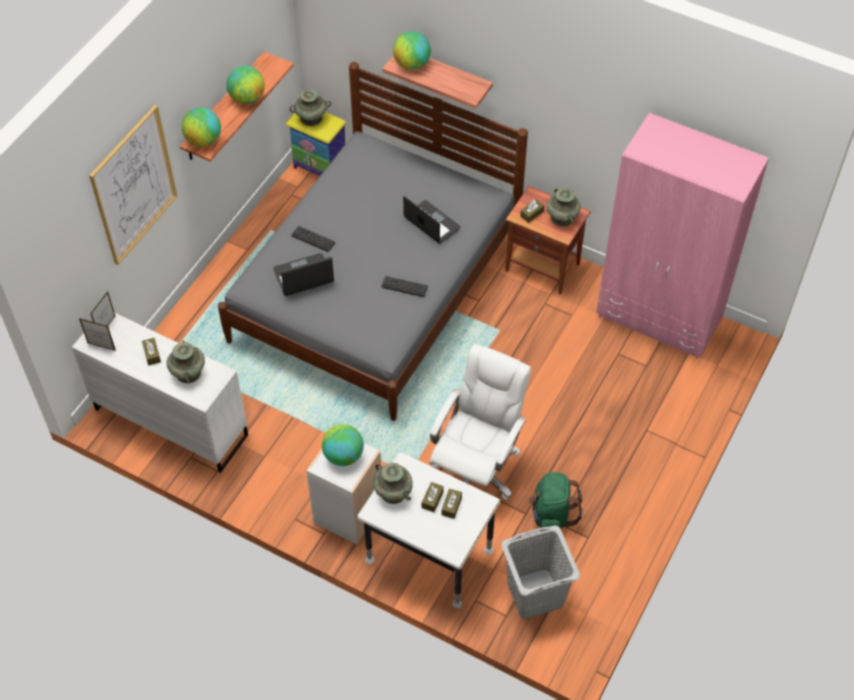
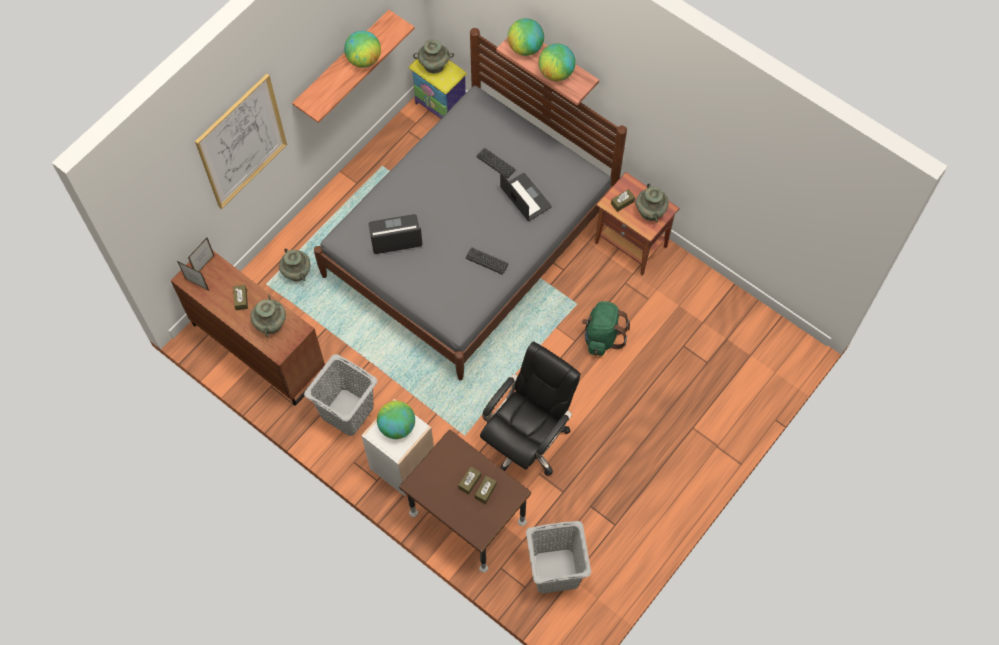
camera: 10 degrees right, 10 degrees up
white dresser [72,313,248,473] -> brown dresser [171,251,325,406]
globe [182,107,221,147] -> globe moved to [539,43,576,81]
keyboard [292,226,335,252] -> keyboard moved to [476,148,516,179]
white desk [357,452,500,609] -> brown desk [399,430,531,573]
turquoise vase [374,463,413,504] -> turquoise vase moved to [279,248,310,281]
white office chair [430,344,531,500] -> black office chair [480,342,581,476]
green backpack [528,472,583,529] -> green backpack moved to [582,301,630,356]
pink wardrobe [596,113,769,359] -> none
none -> grey laundry basket [304,354,377,436]

